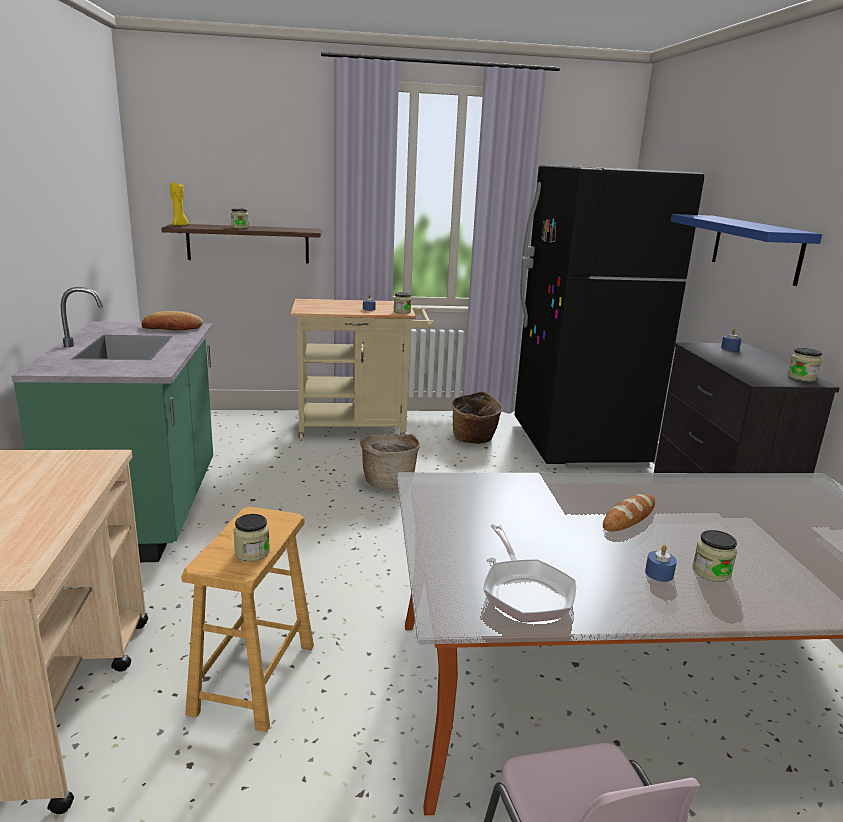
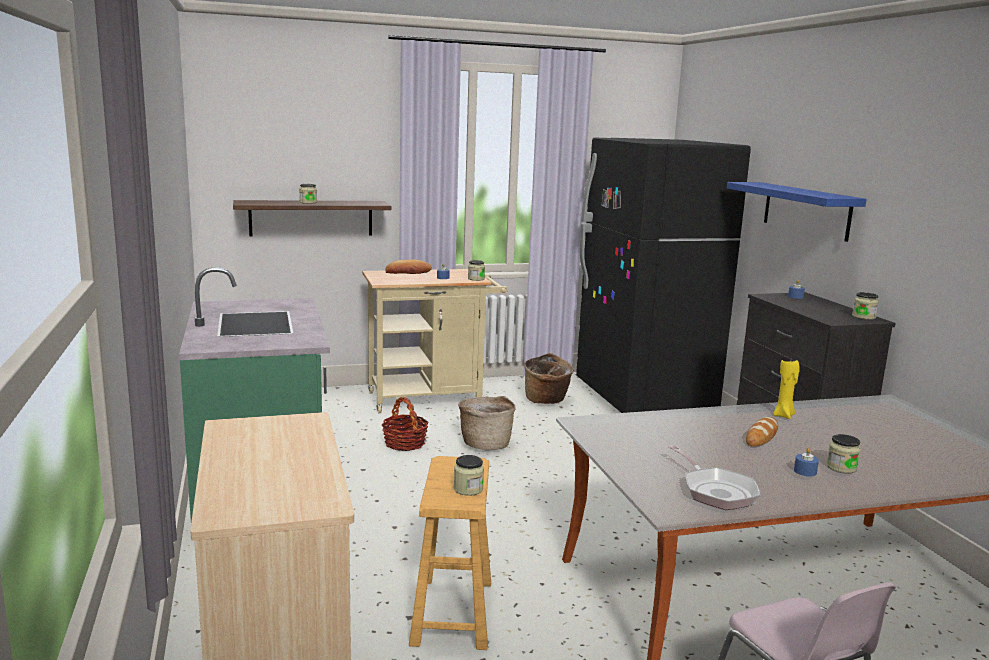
camera: 10 degrees left, 5 degrees down
bread [141,311,203,330] -> bread moved to [385,259,432,274]
yellow candle [170,182,189,225] -> yellow candle moved to [773,360,800,419]
none -> basket [382,397,428,451]

